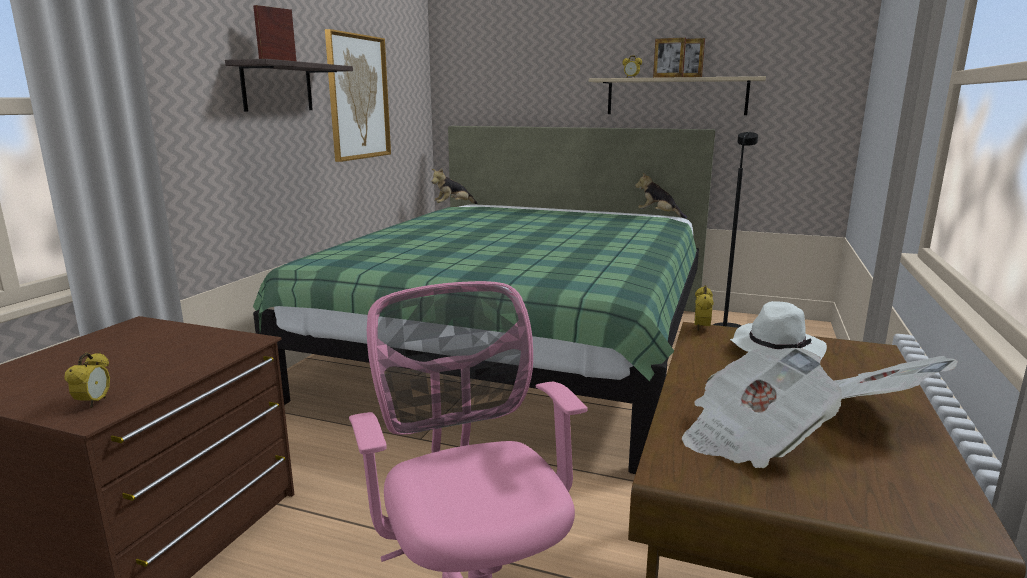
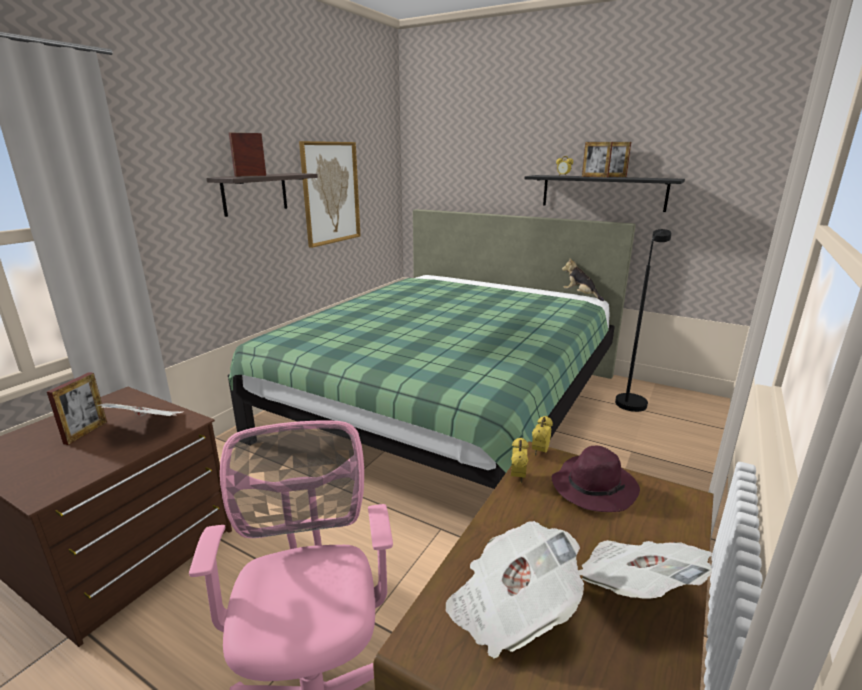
camera: 10 degrees right, 5 degrees up
alarm clock [65,353,110,408] -> alarm clock moved to [511,437,529,483]
plush toy [431,168,478,204] -> none
beige shelf [589,76,766,115] -> black shelf [524,175,685,212]
white hat [730,301,827,360] -> purple hat [551,446,640,512]
none -> picture frame [47,372,107,445]
none -> newspaper [97,403,183,417]

